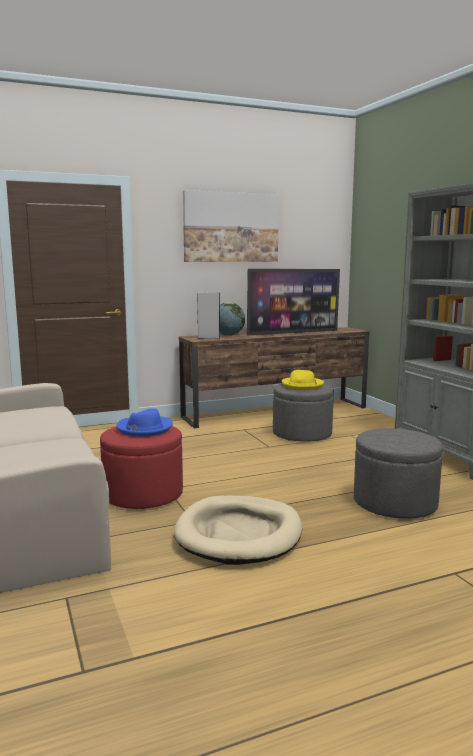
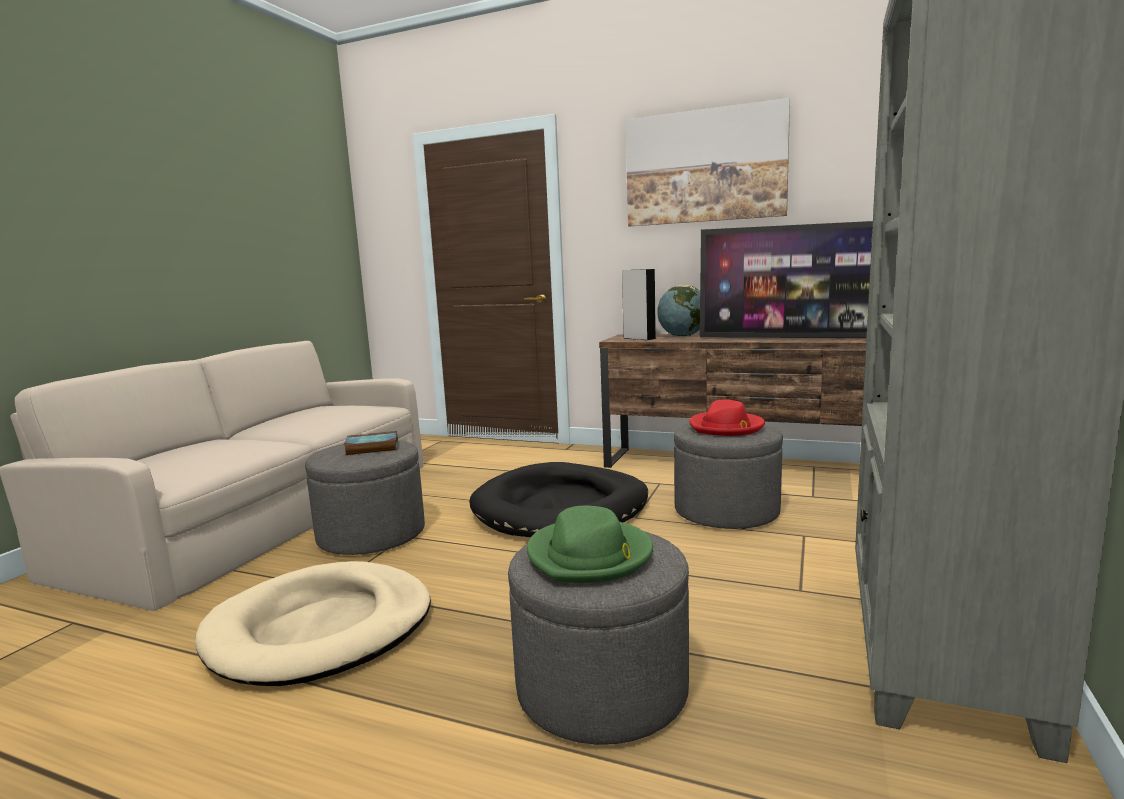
camera: 45 degrees right, 0 degrees up
red ottoman [100,426,183,509] -> grey ottoman [305,440,425,555]
blue hat [116,408,173,436] -> book [344,431,398,456]
yellow hat [282,370,324,390] -> red hat [689,399,765,436]
none -> black dog bed [469,462,648,537]
none -> green hat [527,505,653,583]

